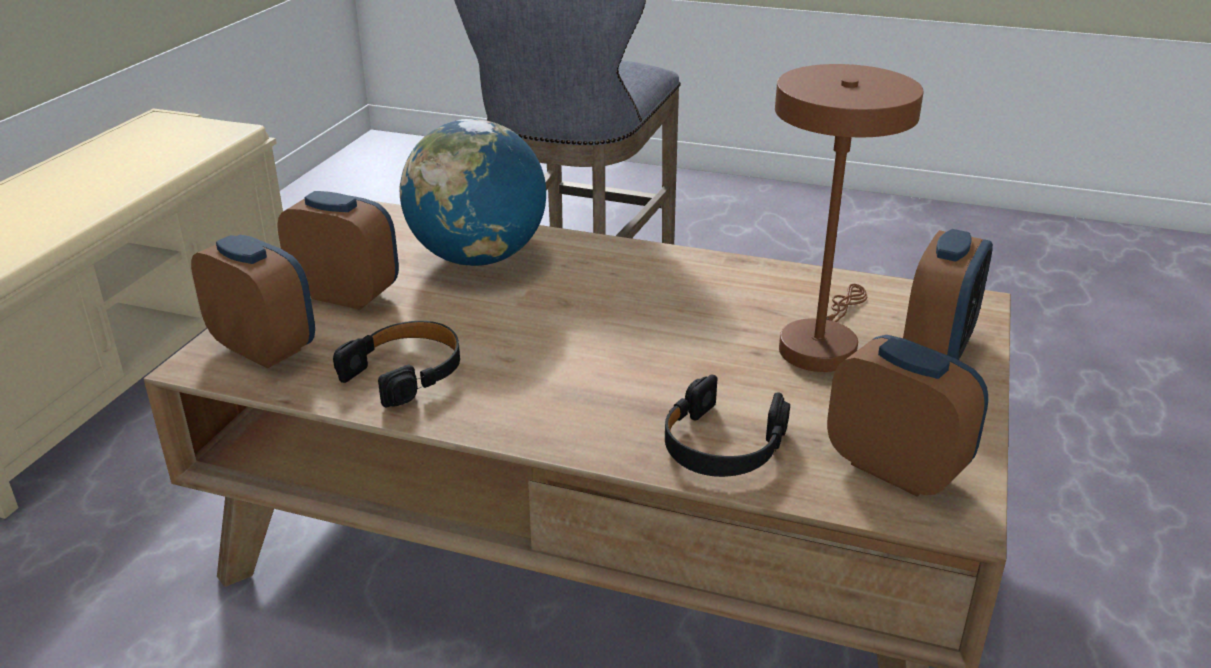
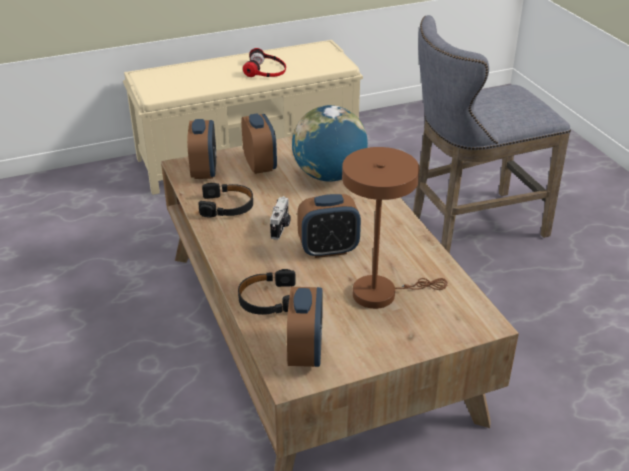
camera: 50 degrees right, 5 degrees up
alarm clock [903,229,993,360] -> alarm clock moved to [297,194,361,258]
none -> headphones [243,48,286,77]
none -> camera [270,196,291,240]

